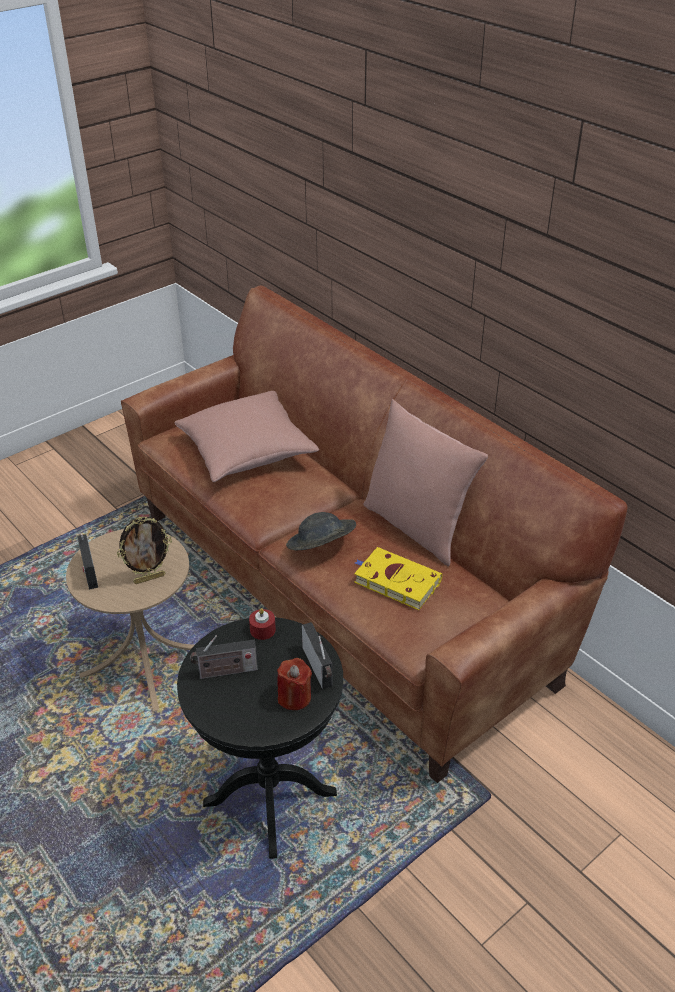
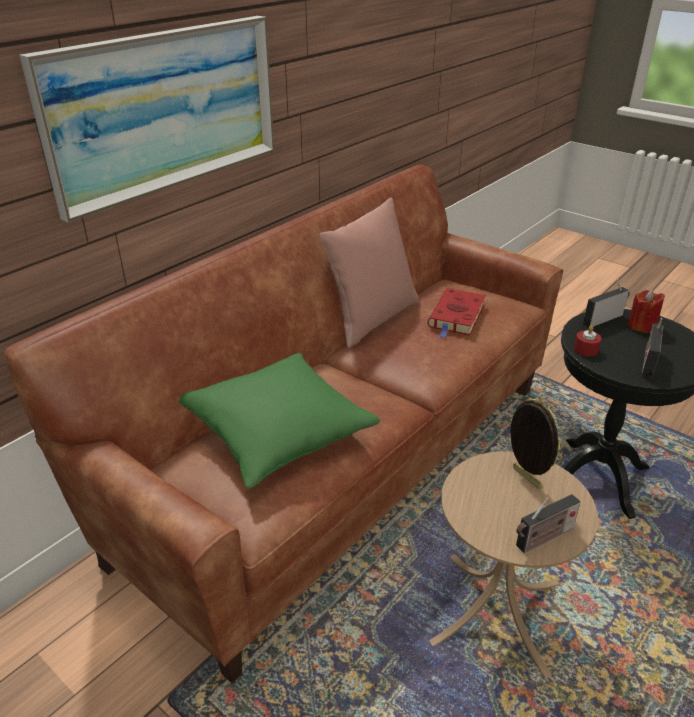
camera: 100 degrees left, 5 degrees down
pink pillow [174,391,319,482] -> green pillow [179,353,380,489]
radio [190,635,258,679] -> radio turned 135 degrees counterclockwise [641,318,663,379]
grey hat [286,512,356,550] -> none
yellow book [354,547,442,610] -> red book [427,288,486,338]
none -> picture [19,16,274,222]

